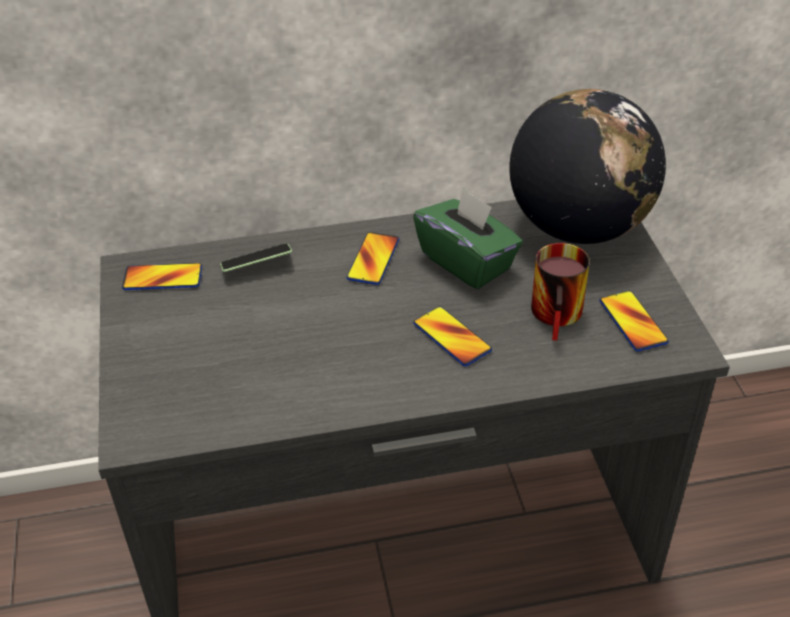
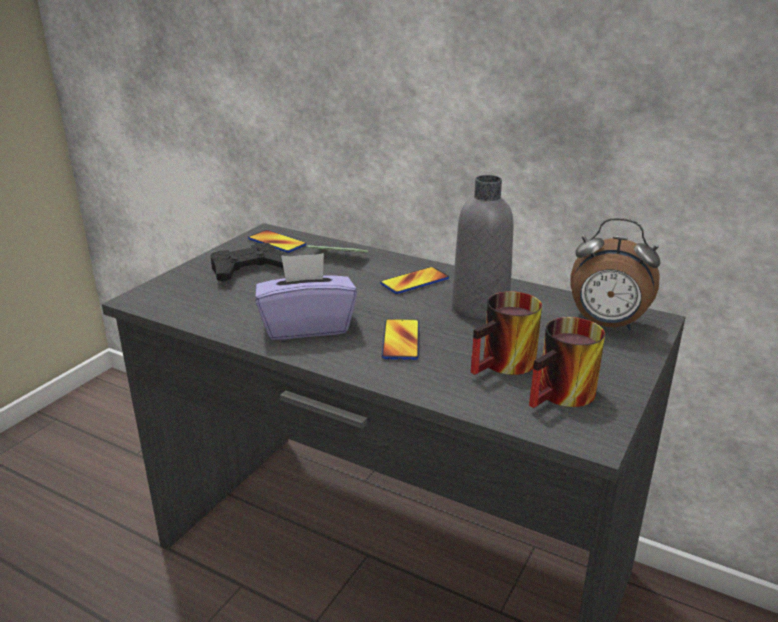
camera: 40 degrees right, 15 degrees down
green tissue box [413,188,523,289] -> grey bottle [452,175,514,321]
globe [509,89,666,244] -> alarm clock [570,218,661,330]
phone [600,291,669,352] -> mug [529,317,605,408]
none -> black game controller [211,243,285,282]
none -> purple tissue box [255,253,357,340]

